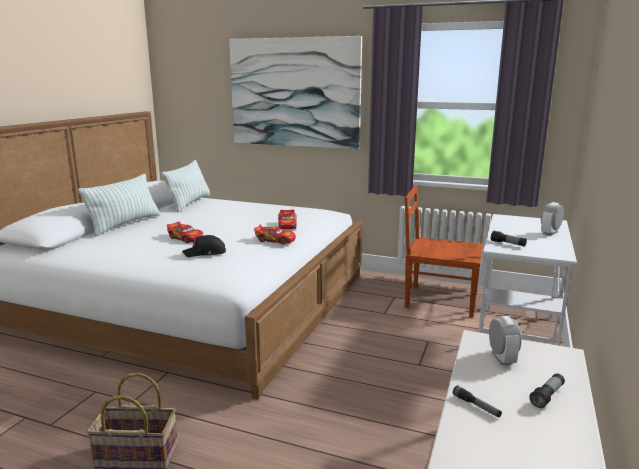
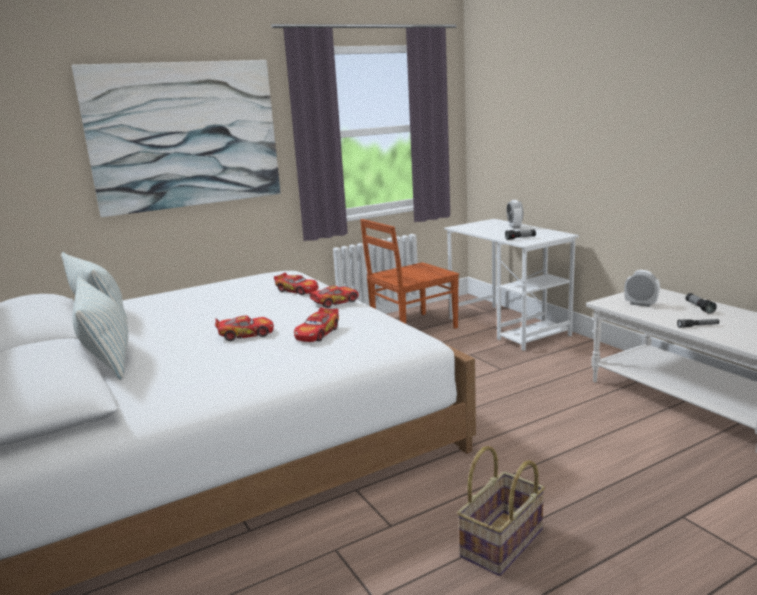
camera: 50 degrees left, 0 degrees up
black cap [182,235,226,257] -> toy car [294,307,339,342]

